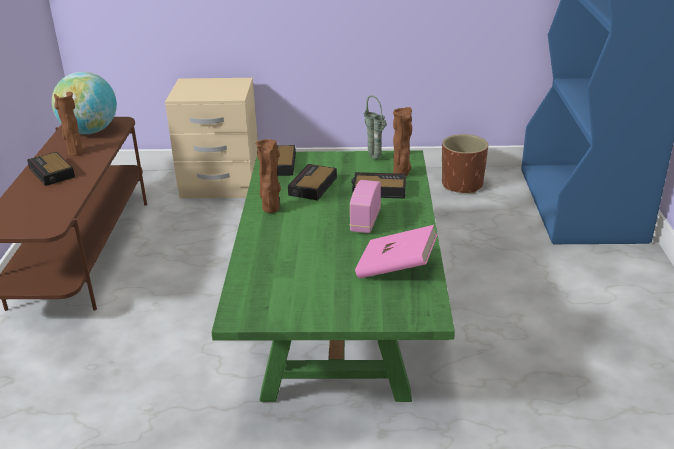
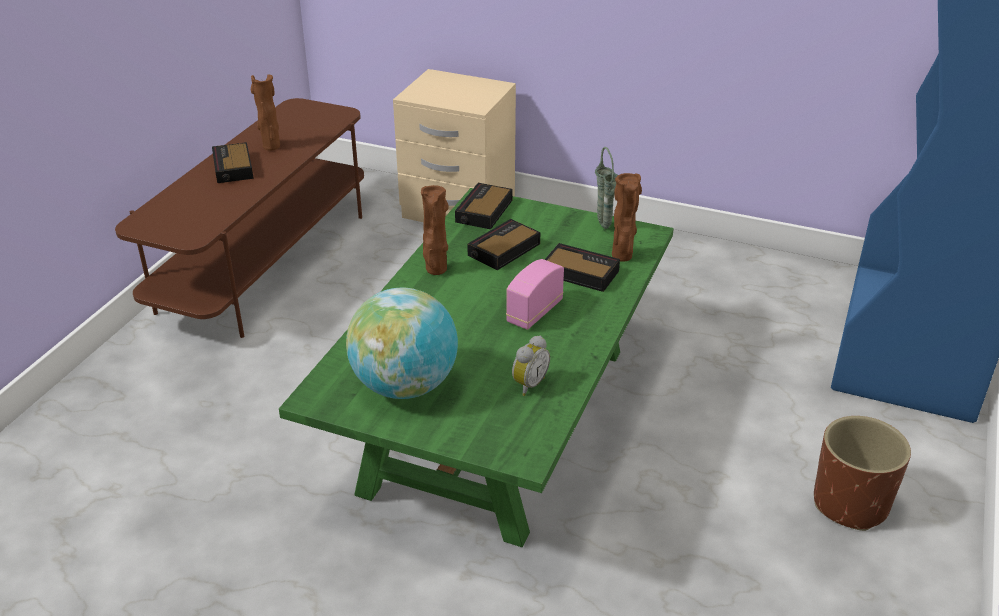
camera: 20 degrees right, 5 degrees up
globe [52,72,117,134] -> globe moved to [346,288,458,399]
pink book [355,225,438,279] -> alarm clock [512,335,550,396]
brown planter [442,134,488,193] -> brown planter moved to [814,416,911,531]

